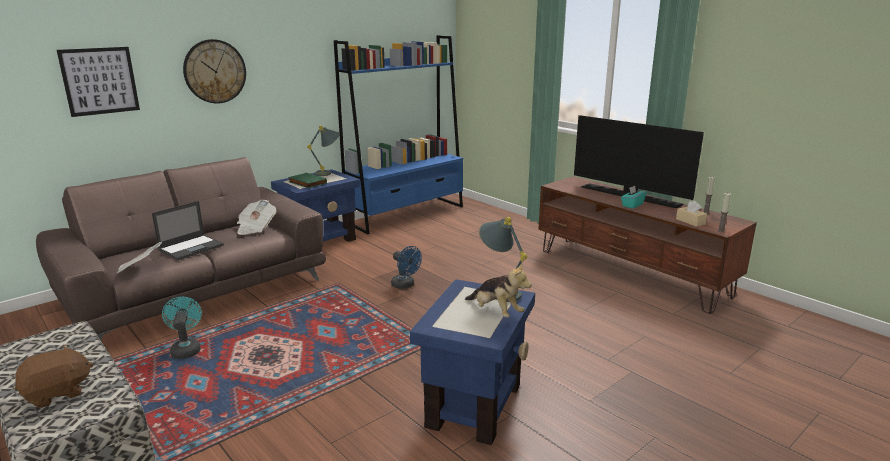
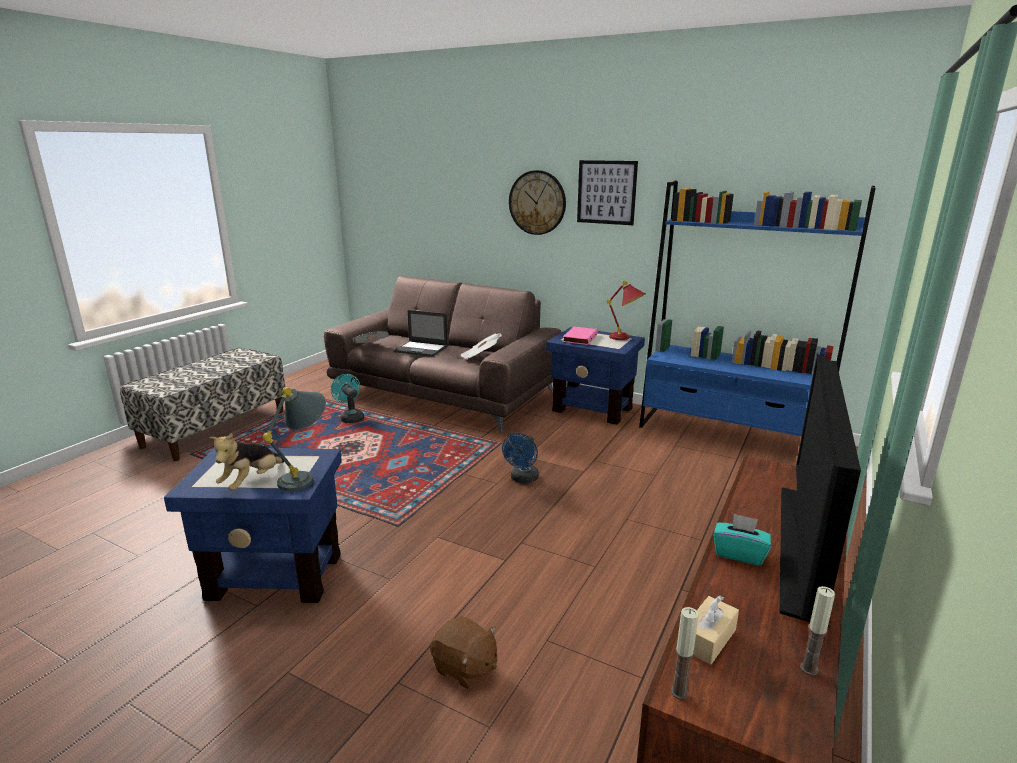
camera: 70 degrees right, 0 degrees up
brown plush toy [15,345,93,408] -> brown plush toy moved to [430,616,497,689]
picture [57,47,140,117] -> picture moved to [577,160,638,225]
turquoise fan [162,297,202,359] -> turquoise fan turned 90 degrees counterclockwise [331,374,364,423]
green book [288,173,327,188] -> pink book [563,327,598,345]
grey table lamp [307,125,340,176] -> red table lamp [607,280,646,340]

